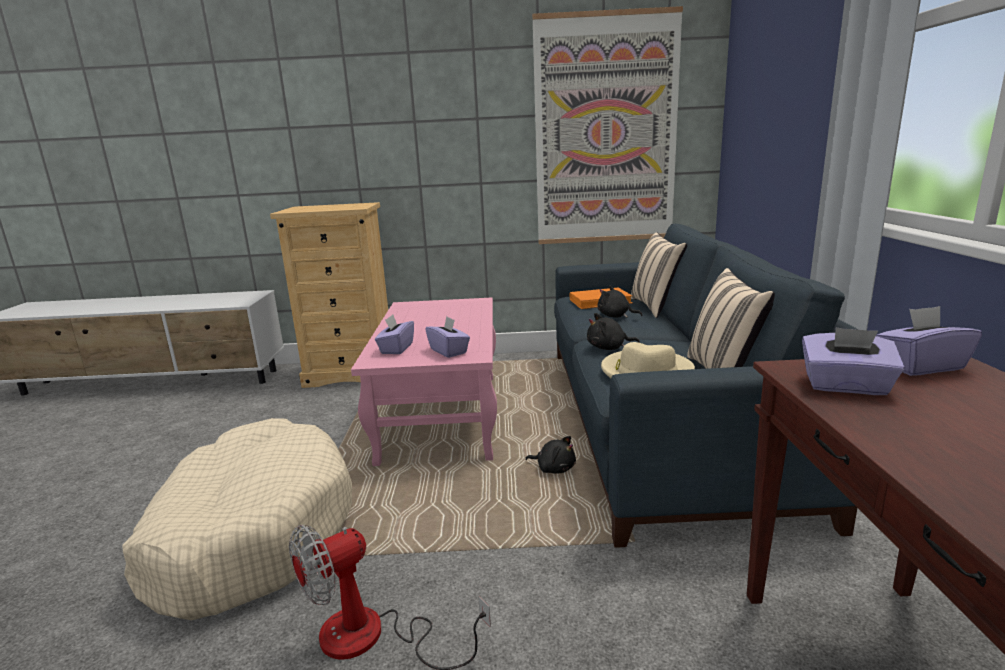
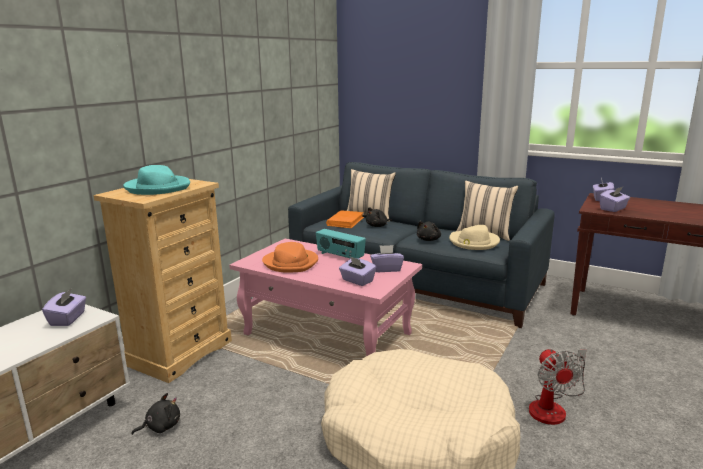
camera: 60 degrees left, 0 degrees up
black plush toy [525,436,576,474] -> black plush toy moved to [131,393,180,435]
picture [532,6,683,244] -> none
none -> purple tissue box [42,288,86,326]
none -> turquoise hat [123,165,190,195]
none -> orange hat [262,242,318,273]
none -> radio [316,229,366,259]

